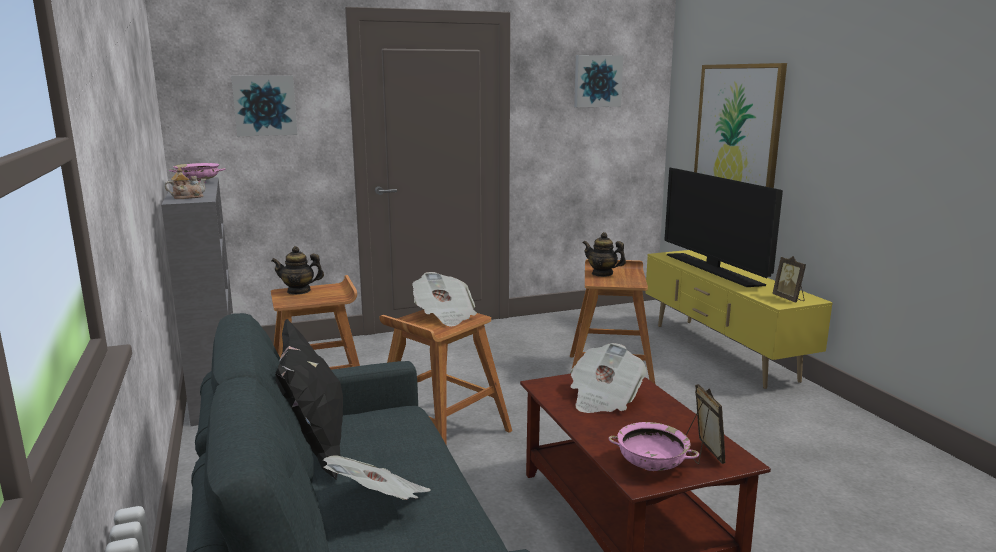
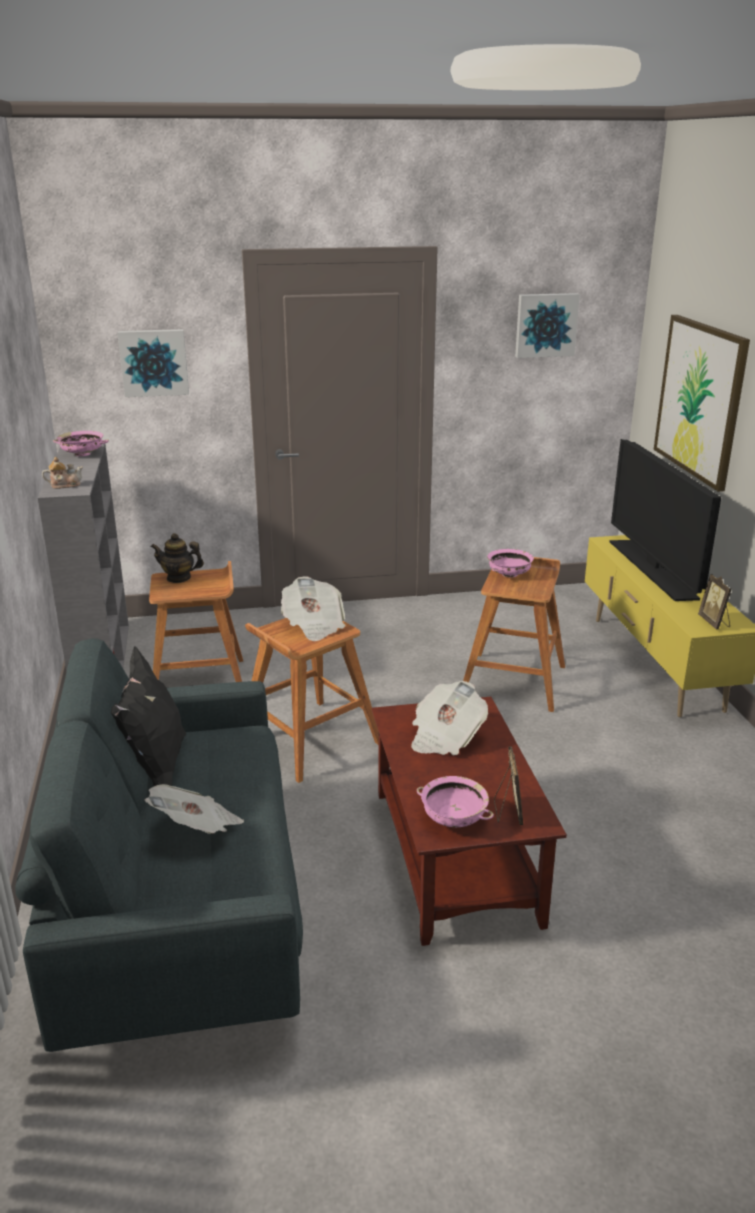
camera: 10 degrees right, 10 degrees up
teapot [583,232,626,277] -> pink bowl [487,549,534,577]

